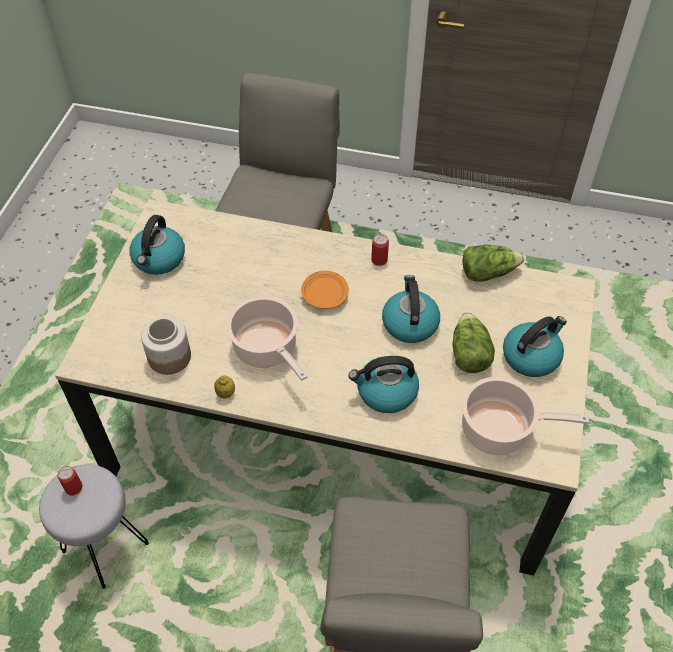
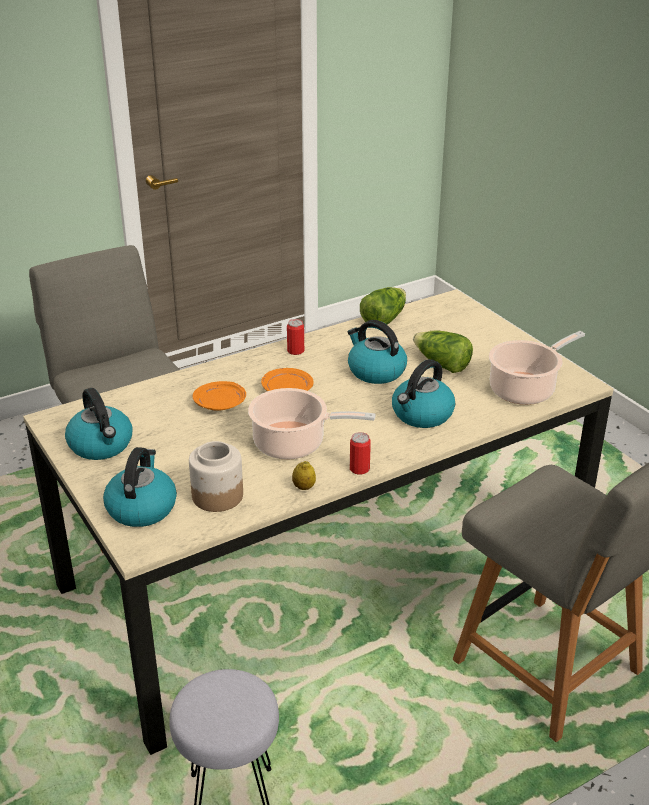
camera: 45 degrees left, 20 degrees down
can [58,466,83,495] -> can moved to [350,432,371,475]
kettle [503,316,567,377] -> kettle moved to [103,447,177,527]
none -> orange plate [193,381,246,411]

